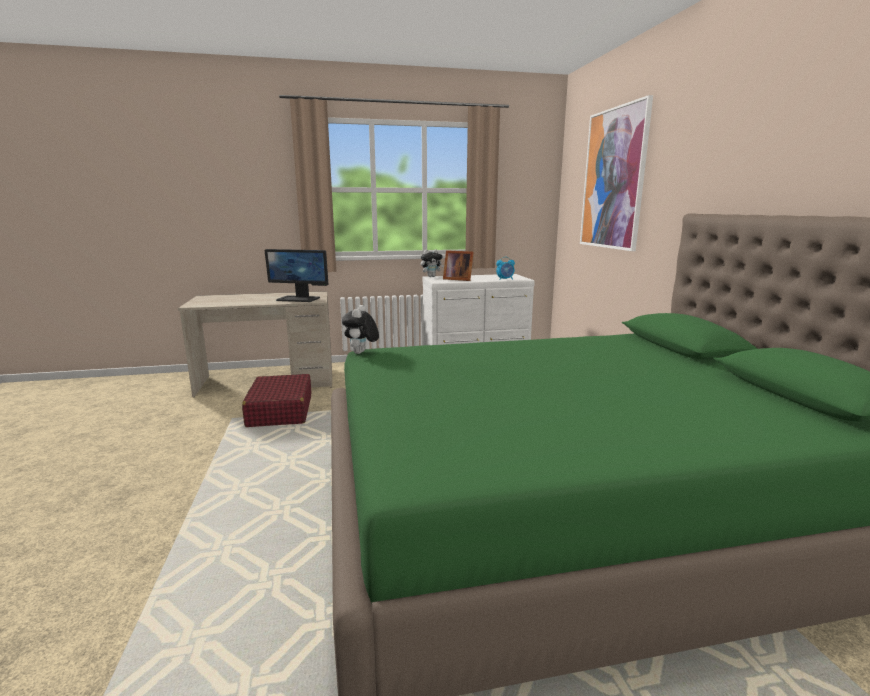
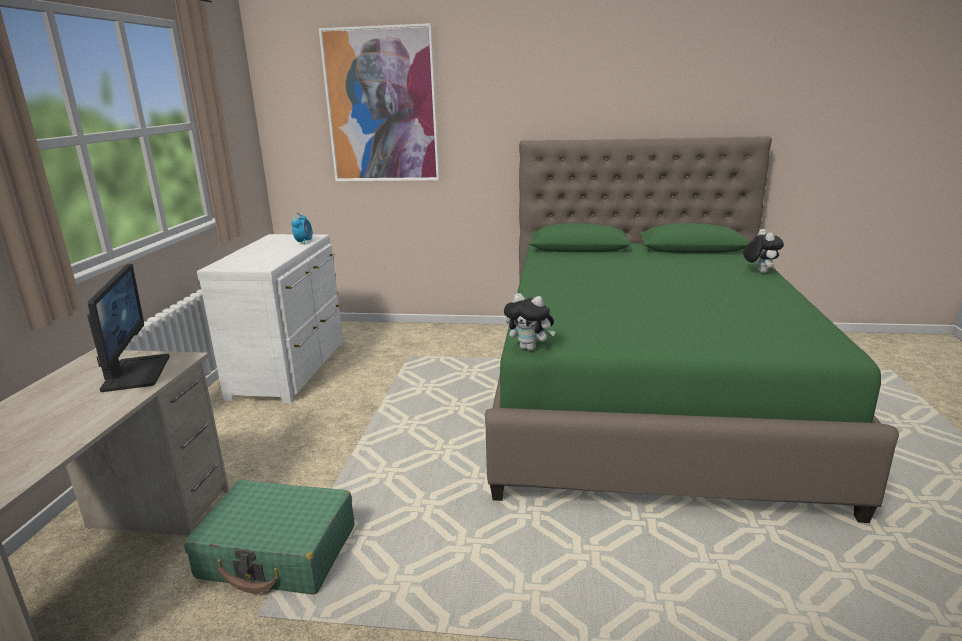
camera: 70 degrees left, 5 degrees up
red suitcase [242,374,311,427] -> green suitcase [184,480,354,595]
monitor [265,249,328,302] -> monitor turned 45 degrees counterclockwise [88,264,170,392]
plush toy [421,249,444,277] -> plush toy moved to [744,229,784,273]
picture frame [443,250,474,281] -> none

